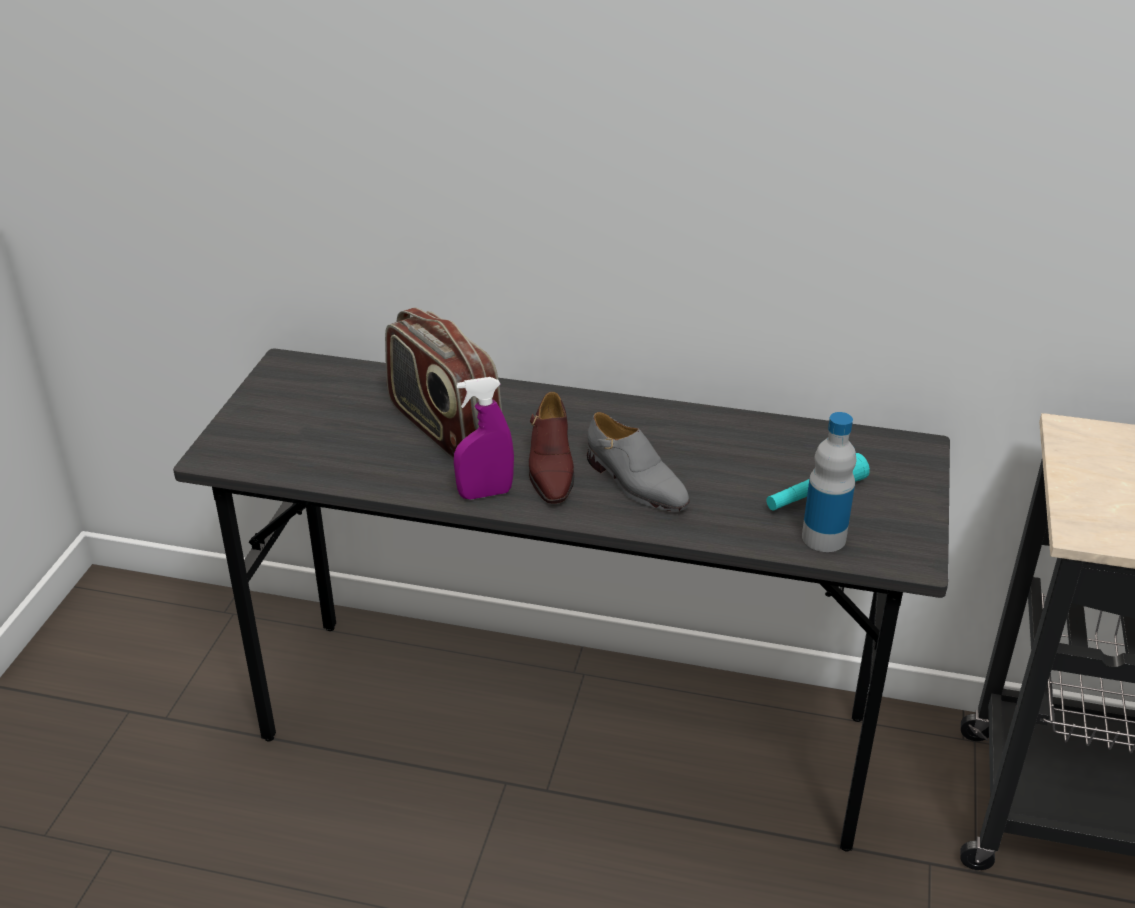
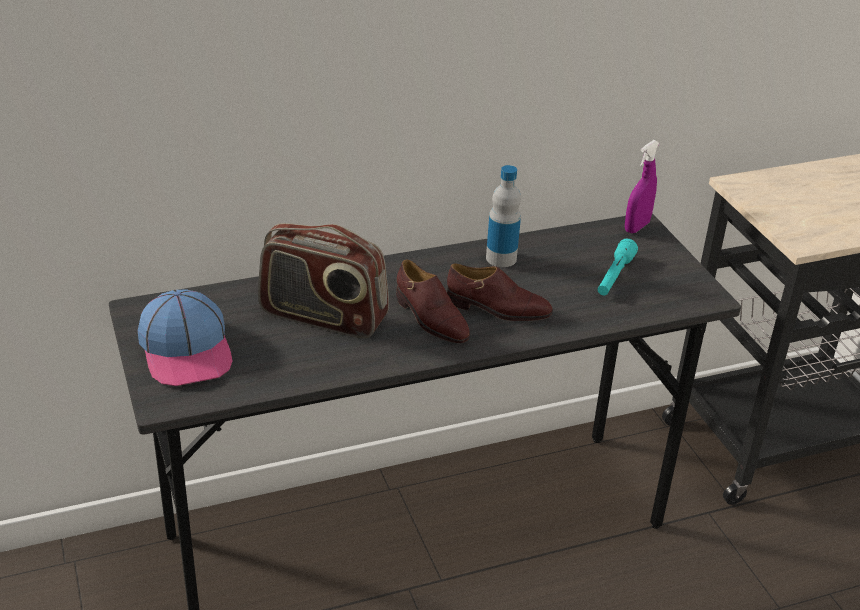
camera: 35 degrees left, 0 degrees up
purple spray bottle [454,377,514,500] -> purple spray bottle moved to [625,140,659,233]
grey shoe [587,412,690,512] -> brown shoe [447,264,553,321]
bottle [802,412,856,552] -> bottle moved to [486,165,521,267]
none -> cap [138,289,232,386]

